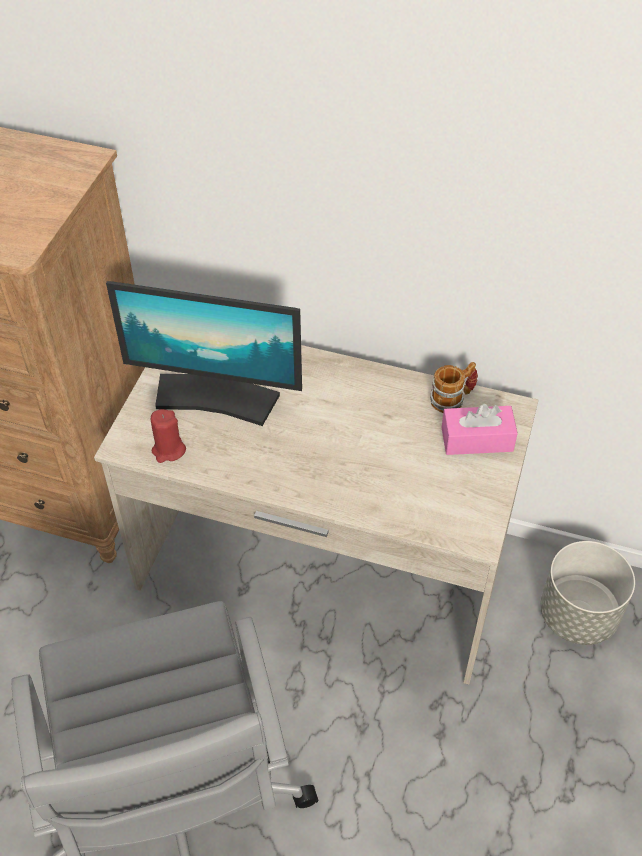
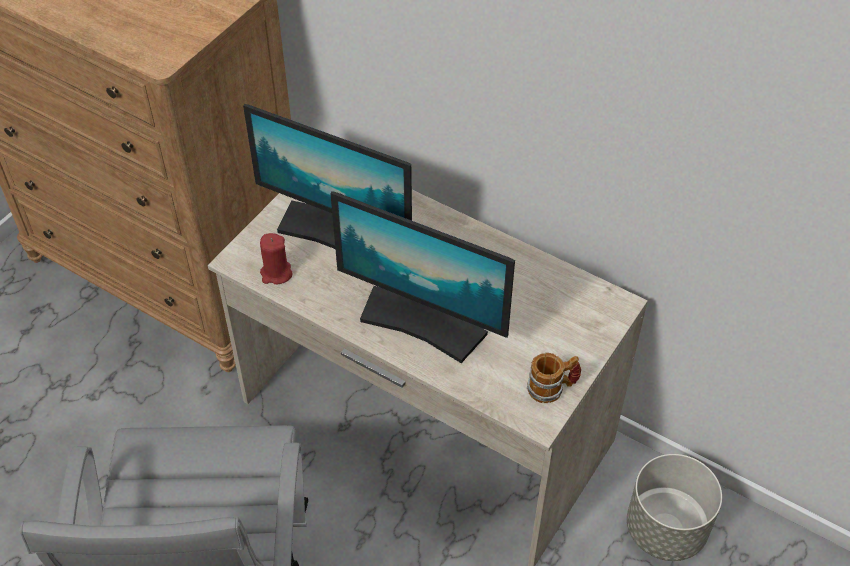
camera: 15 degrees right, 0 degrees up
mug [430,362,478,413] -> mug moved to [527,353,581,403]
pink tissue box [442,404,518,455] -> none
none -> monitor [330,191,515,363]

